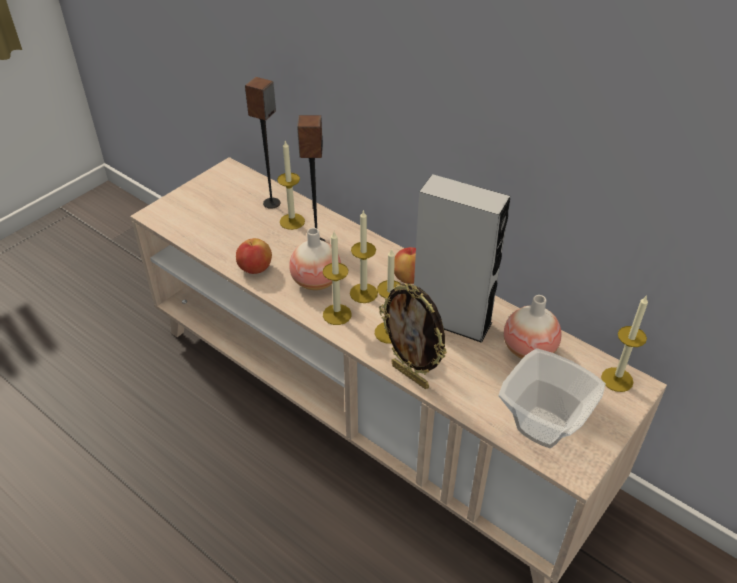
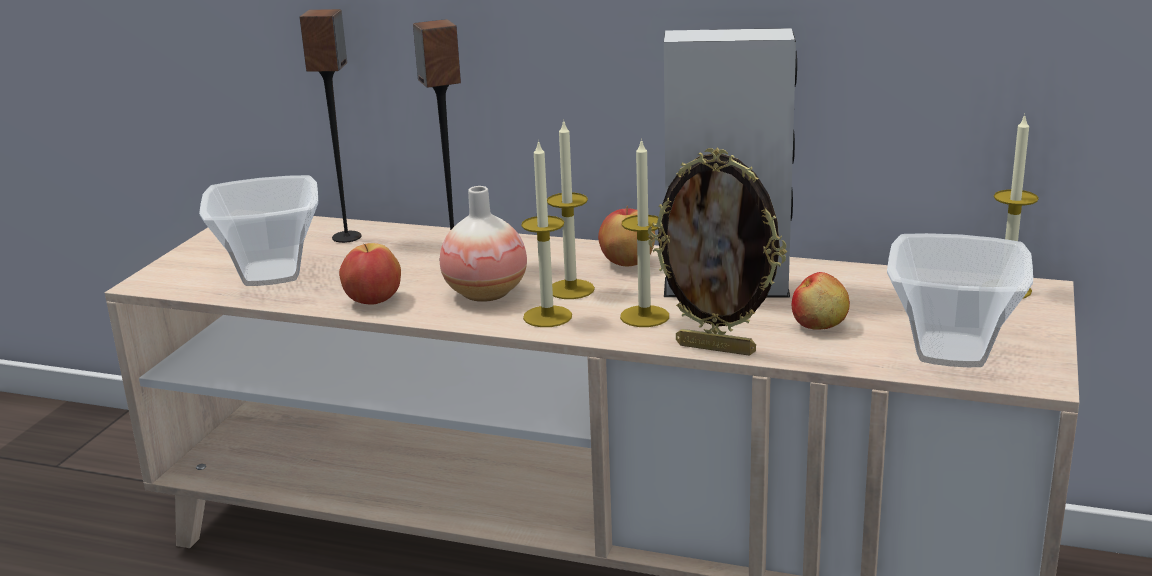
camera: 20 degrees left, 20 degrees down
candle [277,141,305,230] -> none
vase [504,295,561,359] -> none
none -> bowl [199,175,318,286]
none -> apple [792,272,850,330]

